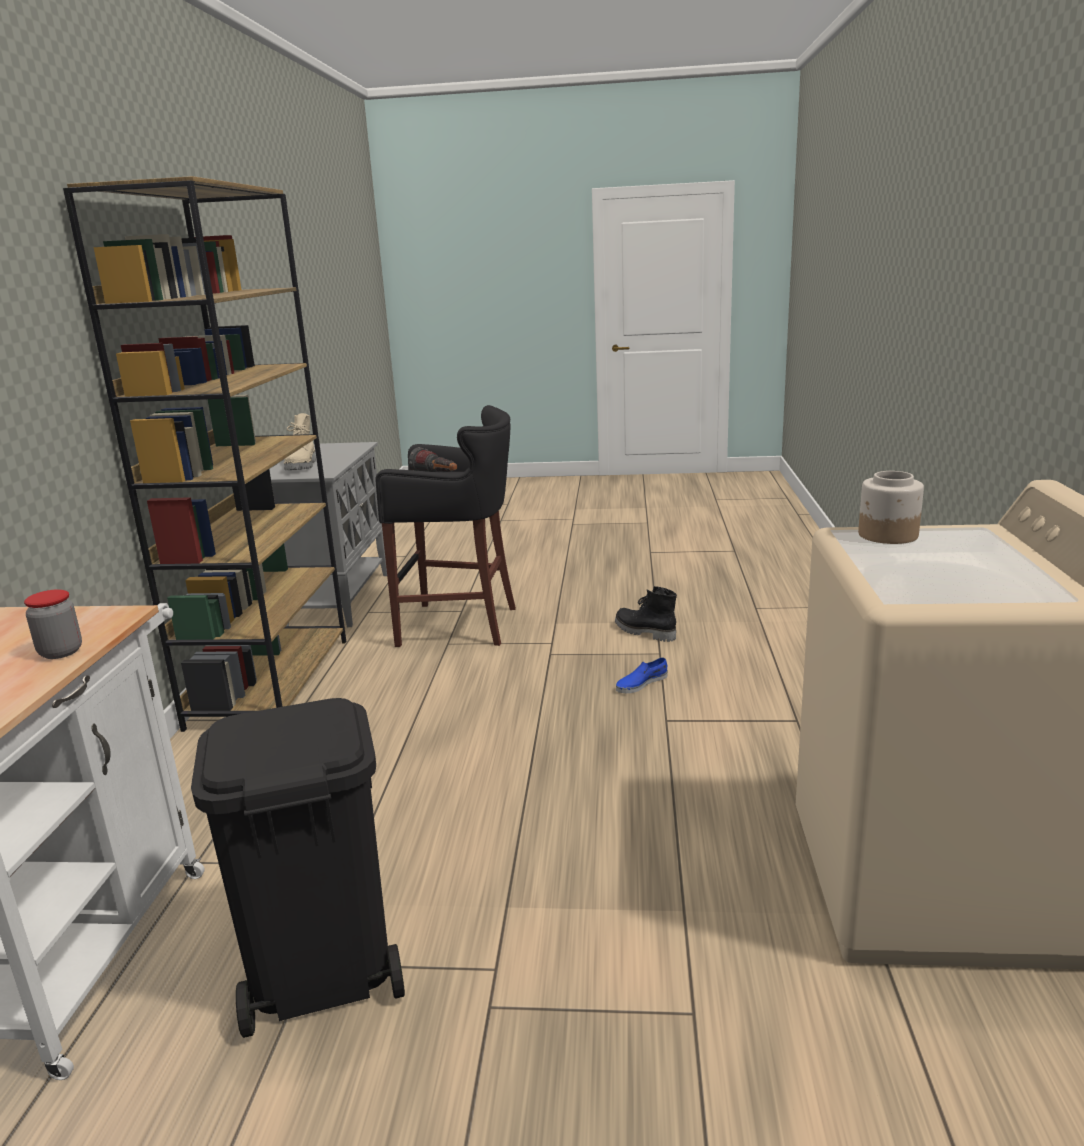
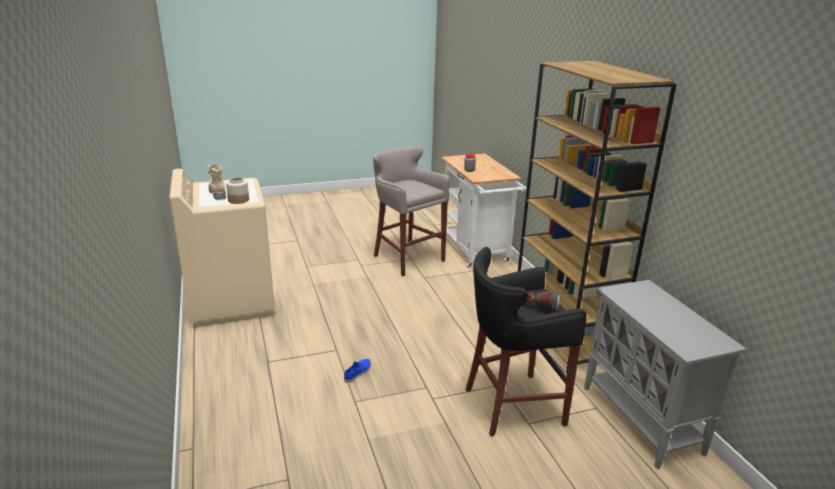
camera: 155 degrees right, 5 degrees up
black trash can [191,698,405,1038] -> grey stool [373,146,450,276]
beige boot [284,413,316,470] -> beige boot moved to [207,164,226,200]
black boot [615,586,677,642] -> none

